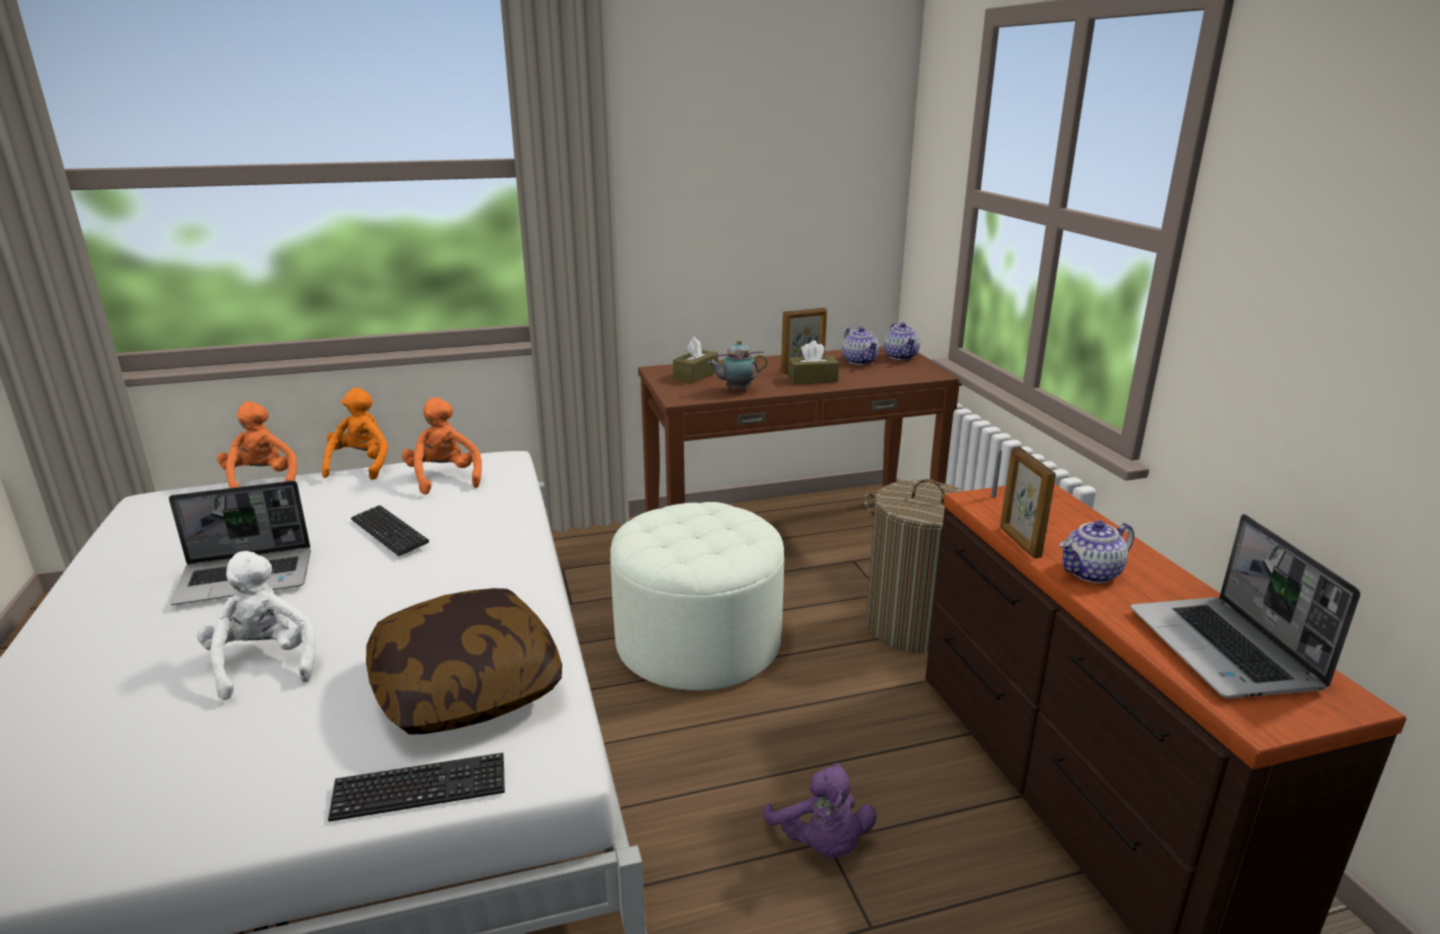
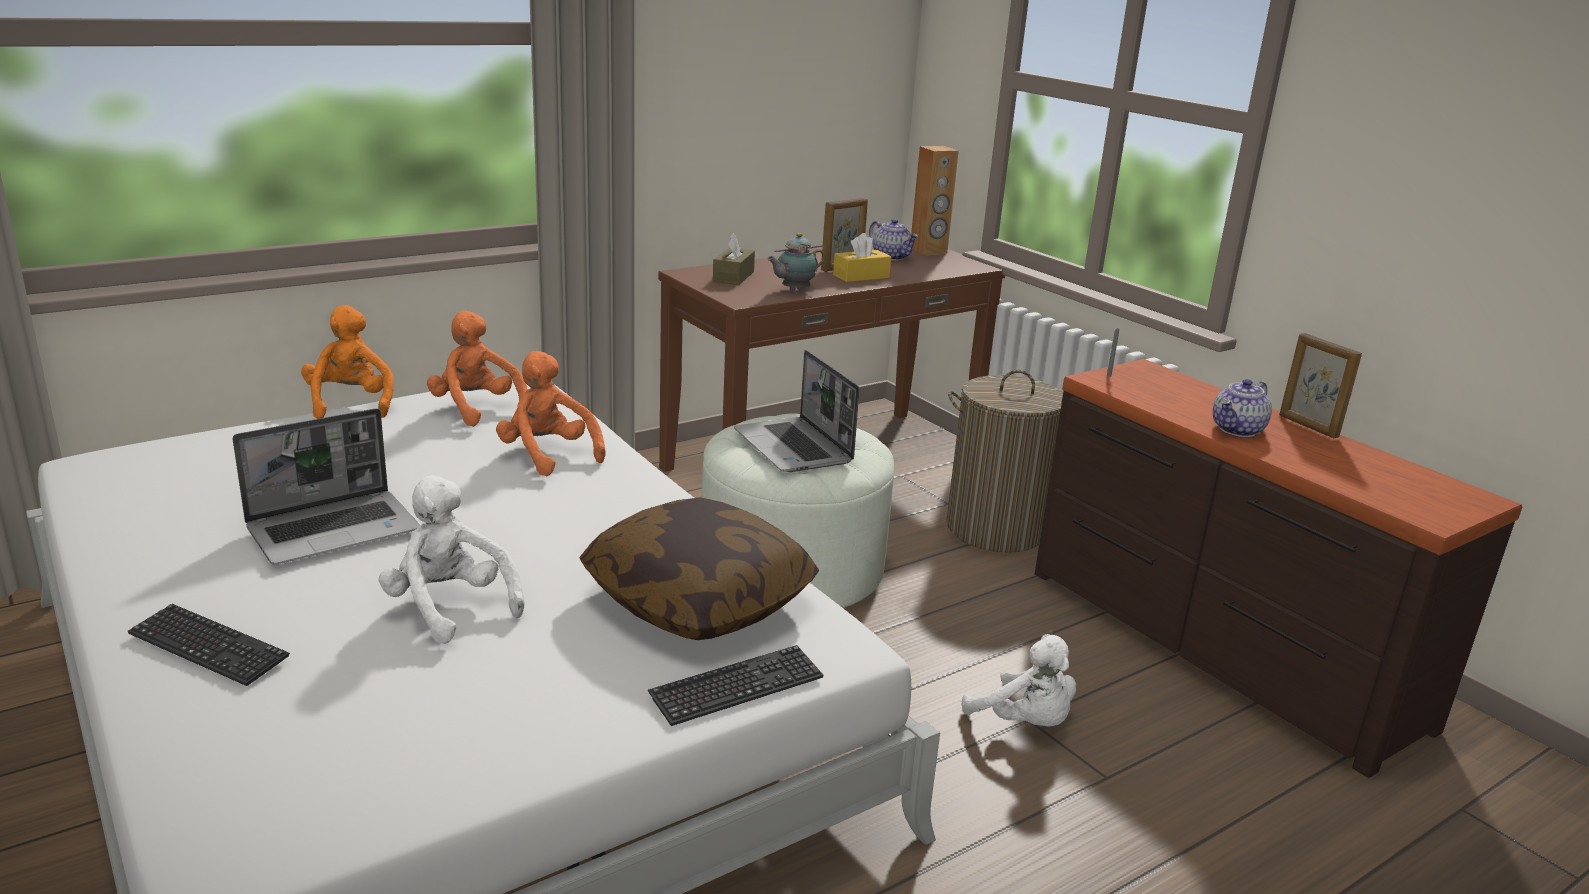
camera: 20 degrees left, 0 degrees up
orange plush toy [217,401,297,488] -> orange plush toy moved to [496,351,606,476]
keyboard [351,505,429,556] -> keyboard moved to [128,604,290,686]
purple plush toy [764,763,877,858] -> white plush toy [962,634,1076,727]
brown tissue box [788,340,839,384] -> yellow tissue box [833,233,891,282]
teapot [884,322,920,360] -> brown speaker [911,146,959,255]
picture frame [1000,447,1056,558] -> picture frame moved to [1279,333,1362,438]
laptop [1131,514,1360,698] -> laptop moved to [734,350,859,472]

